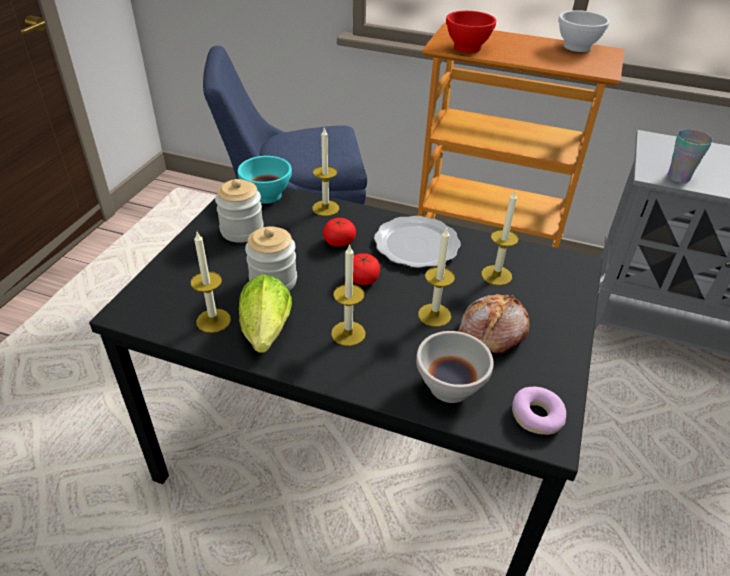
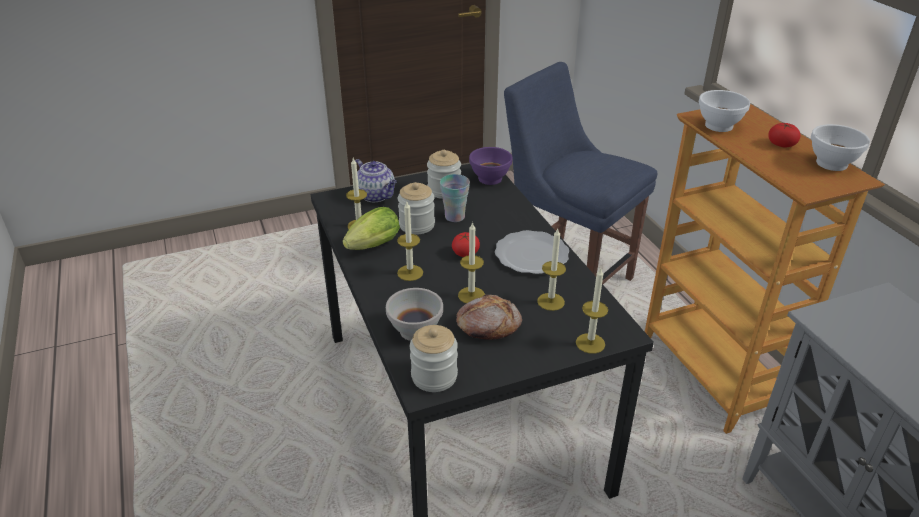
camera: 50 degrees right, 5 degrees down
turquoise bowl [238,156,292,204] -> purple bowl [469,147,512,185]
candle [312,128,339,216] -> candle moved to [576,268,608,354]
tomato [323,218,356,247] -> tomato moved to [768,122,800,147]
red bowl [446,11,496,53] -> white bowl [699,90,750,132]
donut [512,387,566,435] -> jar [410,325,458,392]
cup [667,129,713,183] -> cup moved to [440,174,470,222]
none -> teapot [355,159,397,202]

